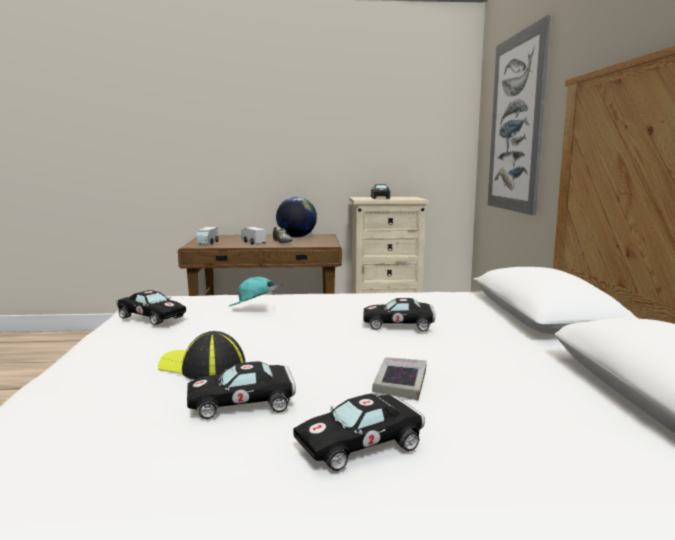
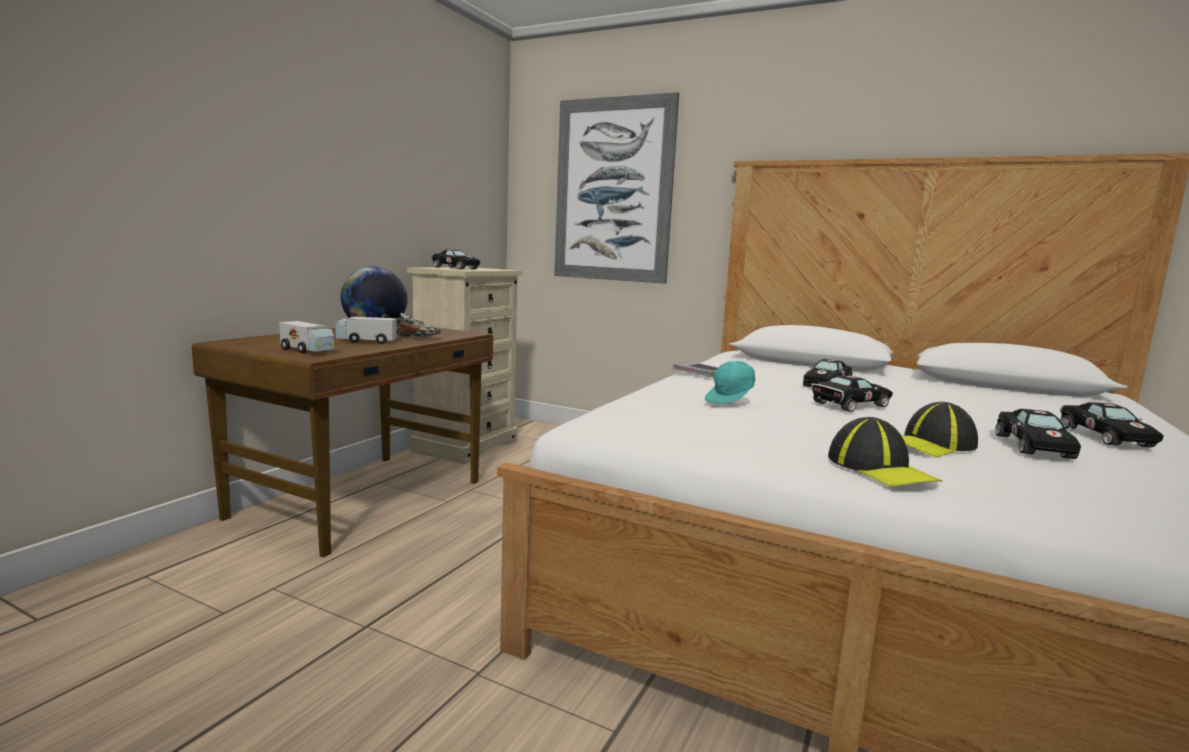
camera: 60 degrees left, 0 degrees up
black toy car [116,290,186,325] -> black toy car moved to [812,375,893,412]
book [372,357,427,400] -> book moved to [673,361,718,377]
none -> cap [828,417,942,486]

